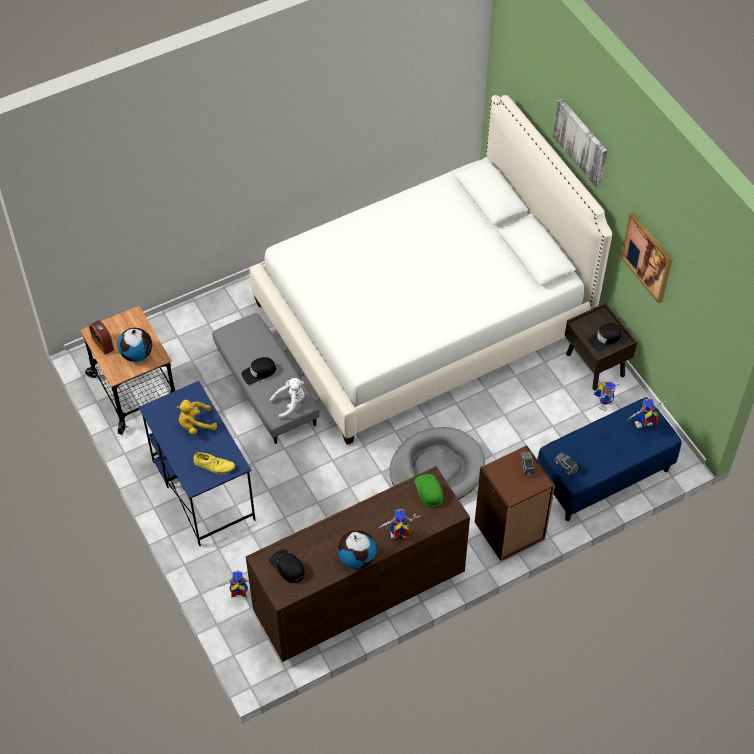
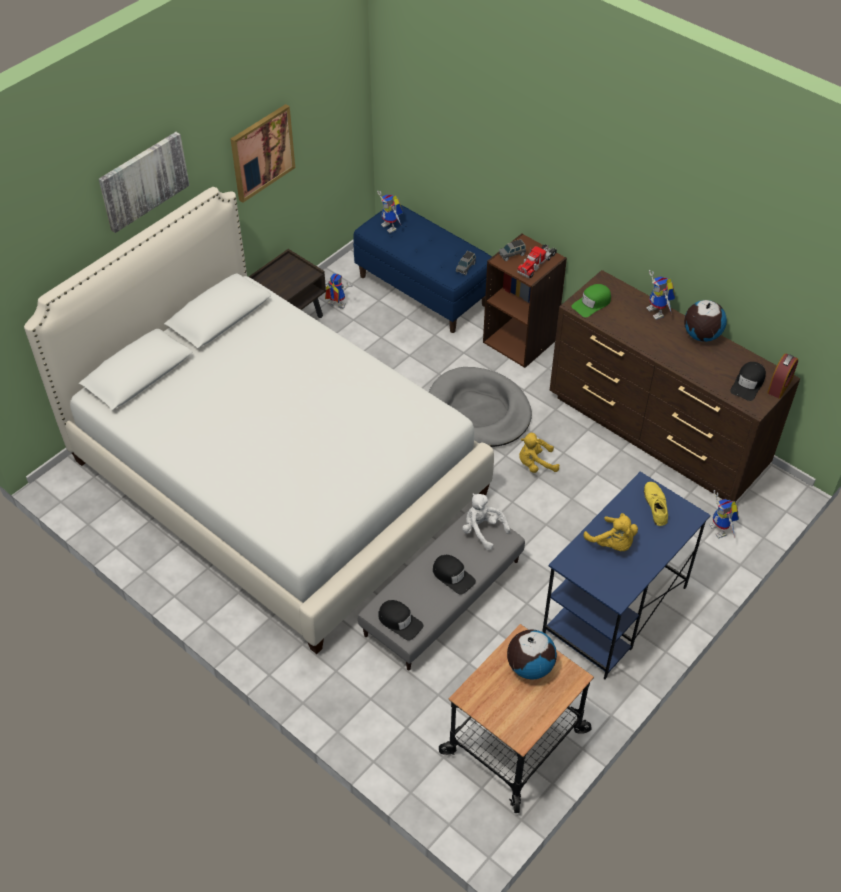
camera: 110 degrees left, 5 degrees down
alarm clock [89,320,114,355] -> alarm clock moved to [767,354,798,399]
black cap [588,323,622,351] -> black cap moved to [378,600,424,641]
none -> toy truck [517,244,557,278]
none -> yellow plush toy [519,433,559,473]

